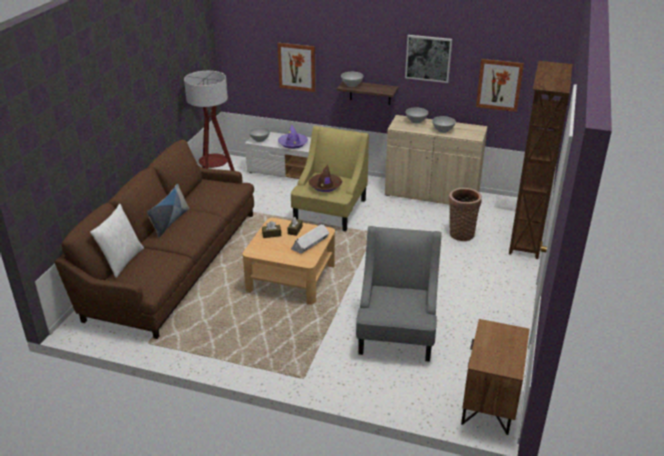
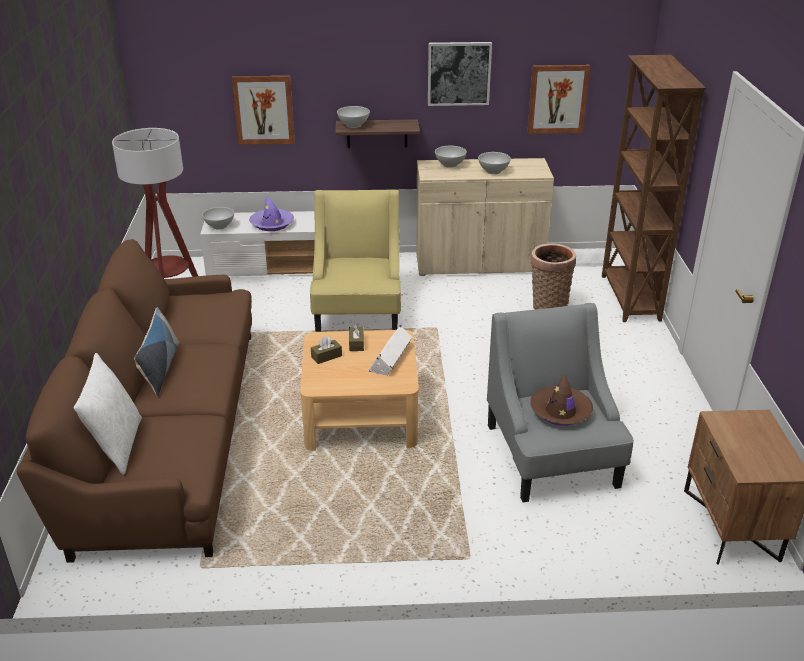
camera: 20 degrees left, 0 degrees up
brown hat [309,165,342,192] -> brown hat moved to [530,374,593,426]

